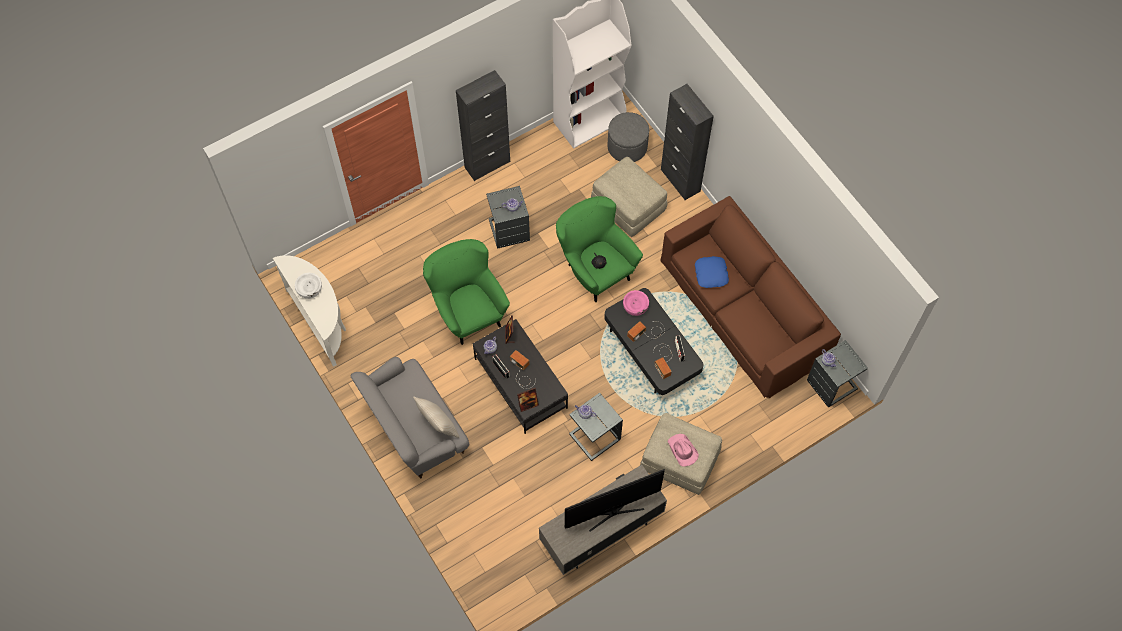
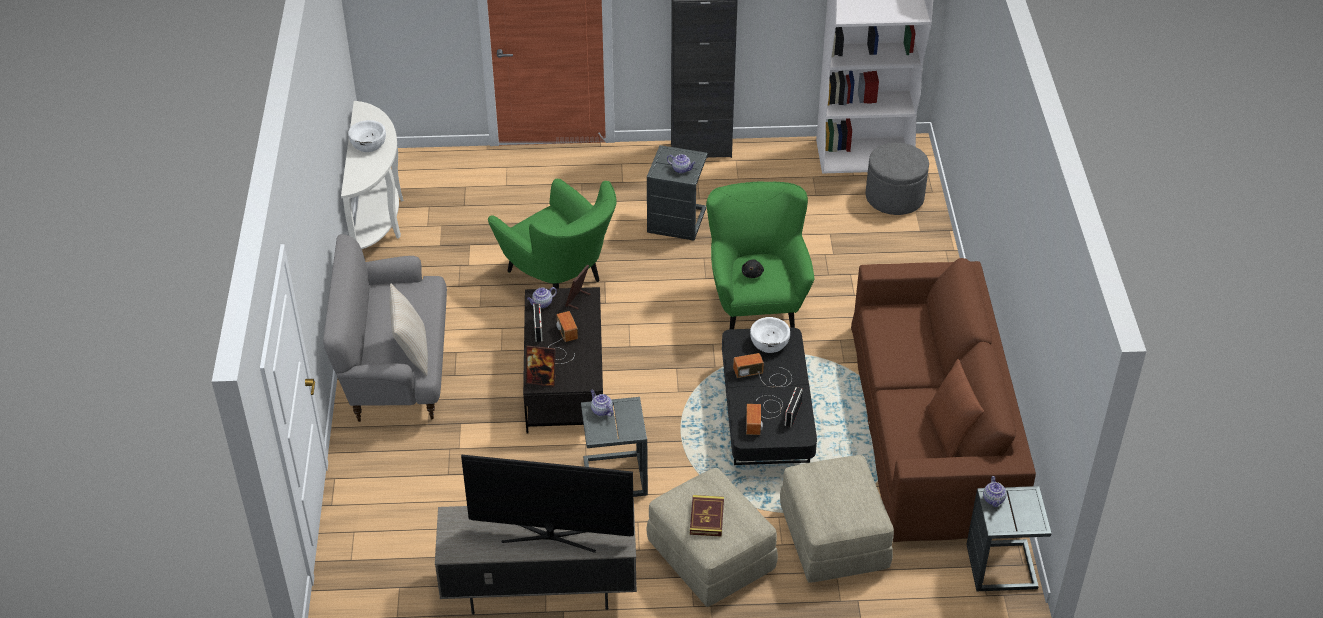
camera: 30 degrees right, 20 degrees down
green armchair [423,239,510,345] -> green armchair turned 135 degrees clockwise [488,179,616,288]
beige ottoman [591,157,667,237] -> beige ottoman moved to [780,455,894,582]
pink bowl [623,290,649,316] -> white bowl [750,317,790,353]
black cabinet [661,84,714,200] -> none
pink hat [668,434,699,466] -> book [690,495,724,537]
blue pillow [695,256,729,288] -> none
none -> brown pillow [926,359,984,458]

